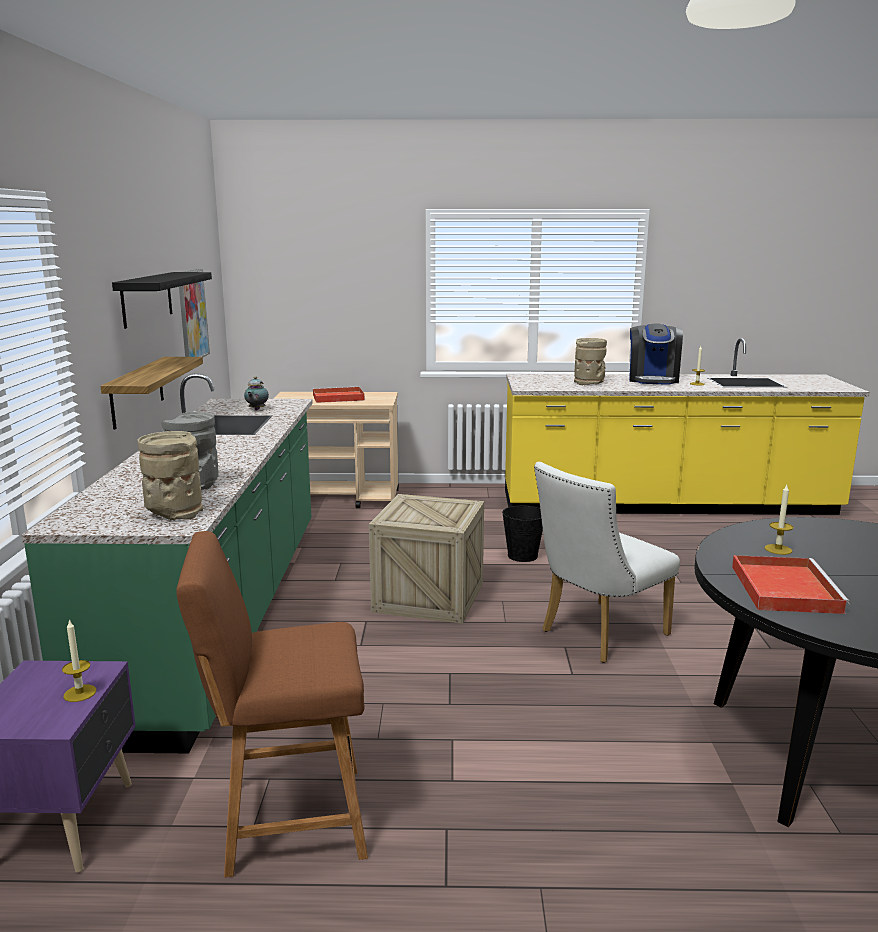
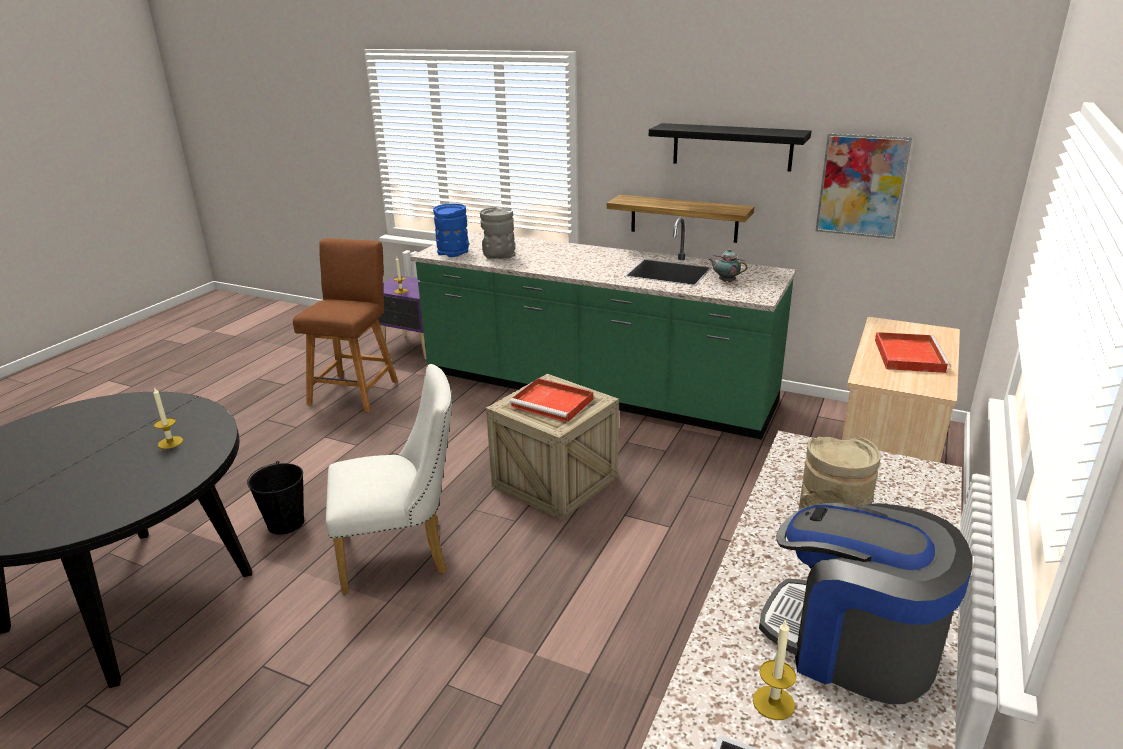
camera: 115 degrees right, 10 degrees up
beige vase [137,431,203,520] -> blue vase [433,203,469,257]
black bucket [502,506,543,562] -> black bucket moved to [247,461,304,535]
white chair [534,462,680,663] -> white chair turned 90 degrees clockwise [326,364,452,594]
red tray [732,555,850,614] -> red tray moved to [510,378,593,423]

